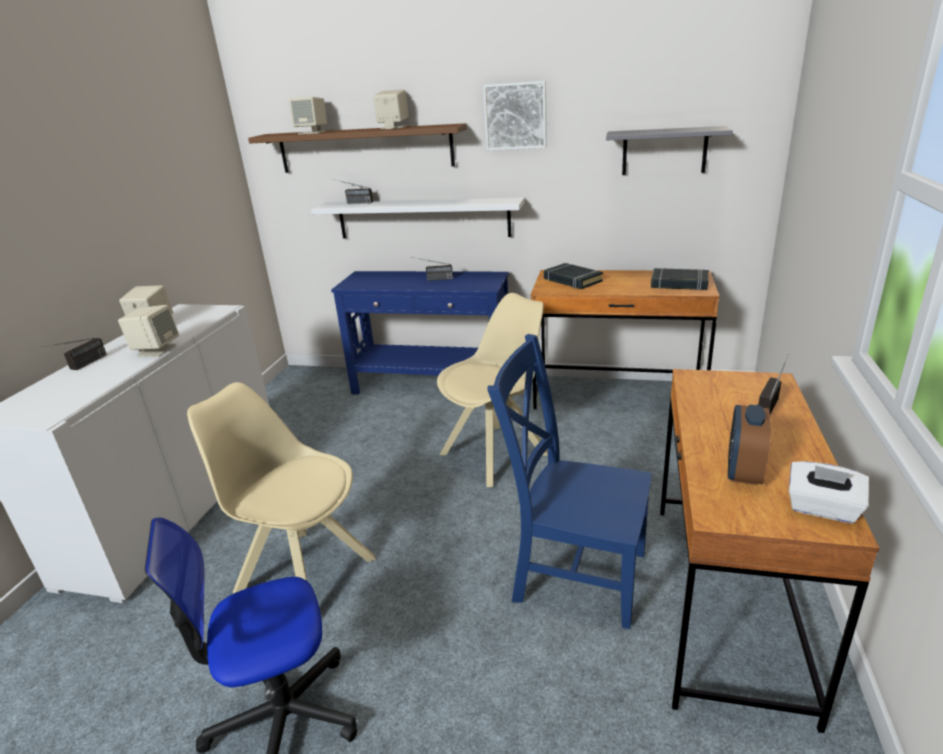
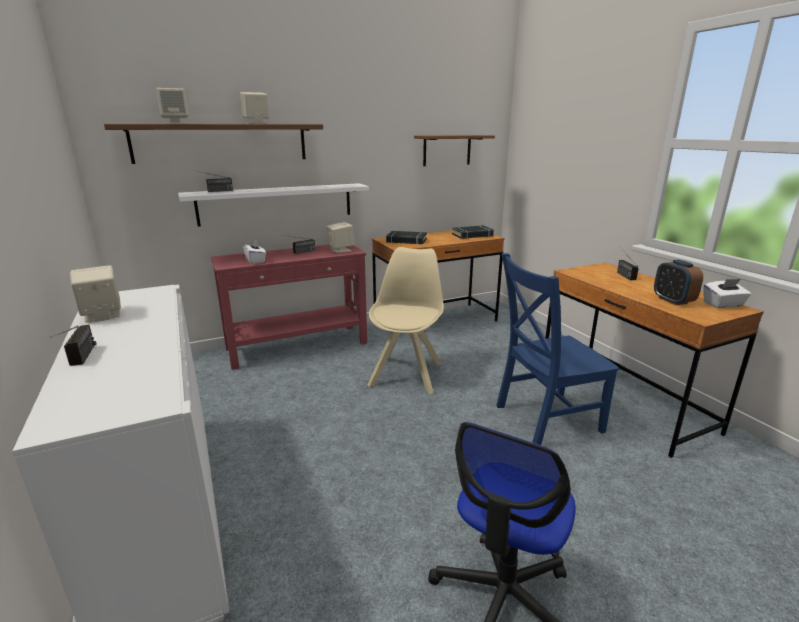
camera: 40 degrees left, 5 degrees down
beige speaker [118,305,179,357] -> beige speaker moved to [326,222,355,253]
beige chair [187,382,376,594] -> none
blue console table [331,271,509,395] -> red console table [211,244,367,370]
picture [483,81,547,150] -> none
grey shelf [606,126,733,175] -> brown shelf [414,135,495,166]
none -> white tissue box [243,239,266,264]

